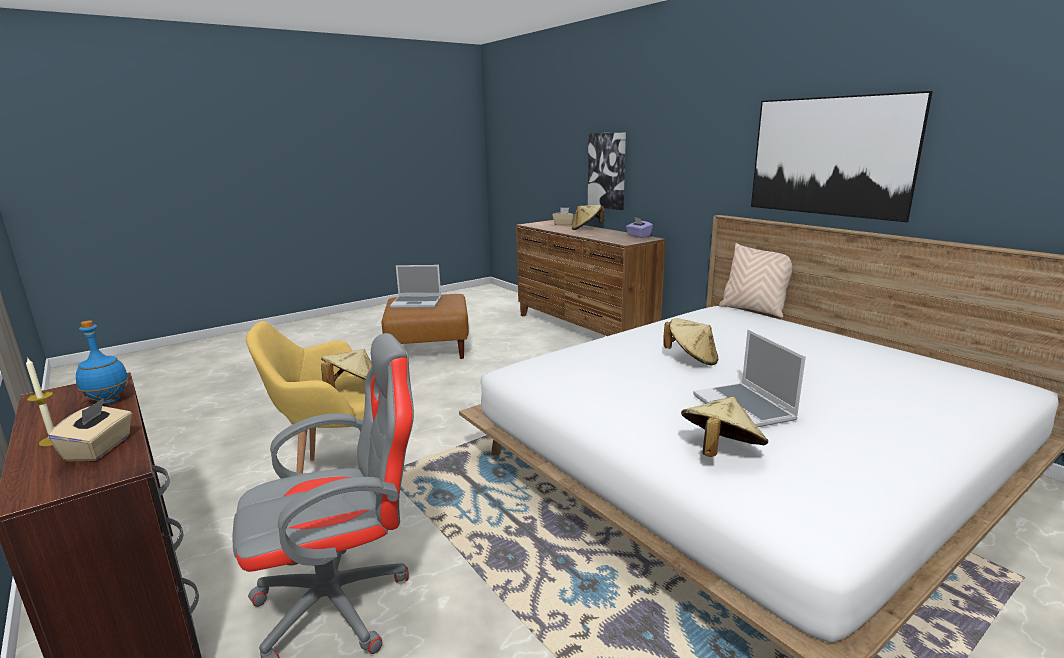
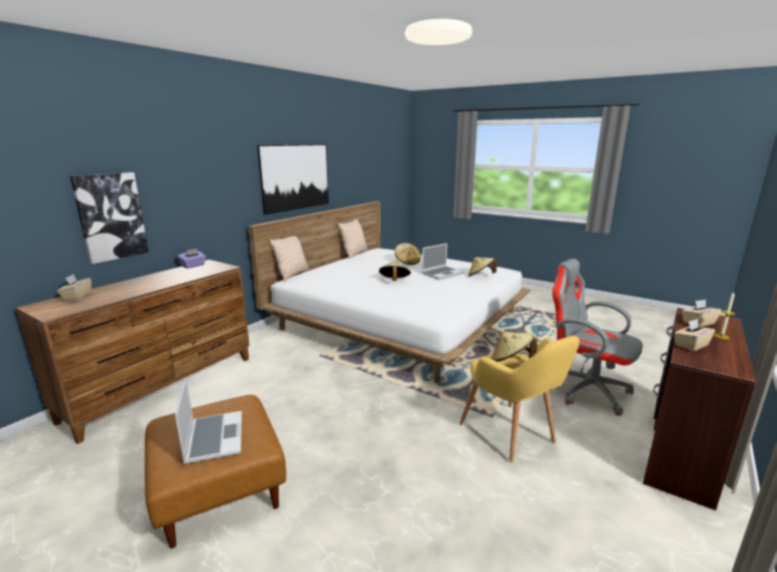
camera: 110 degrees left, 0 degrees up
blue bottle [76,320,129,404] -> beige tissue box [674,319,715,352]
beige hat [572,205,604,230] -> beige hat moved to [395,243,421,265]
none -> beige pillow [338,219,368,259]

